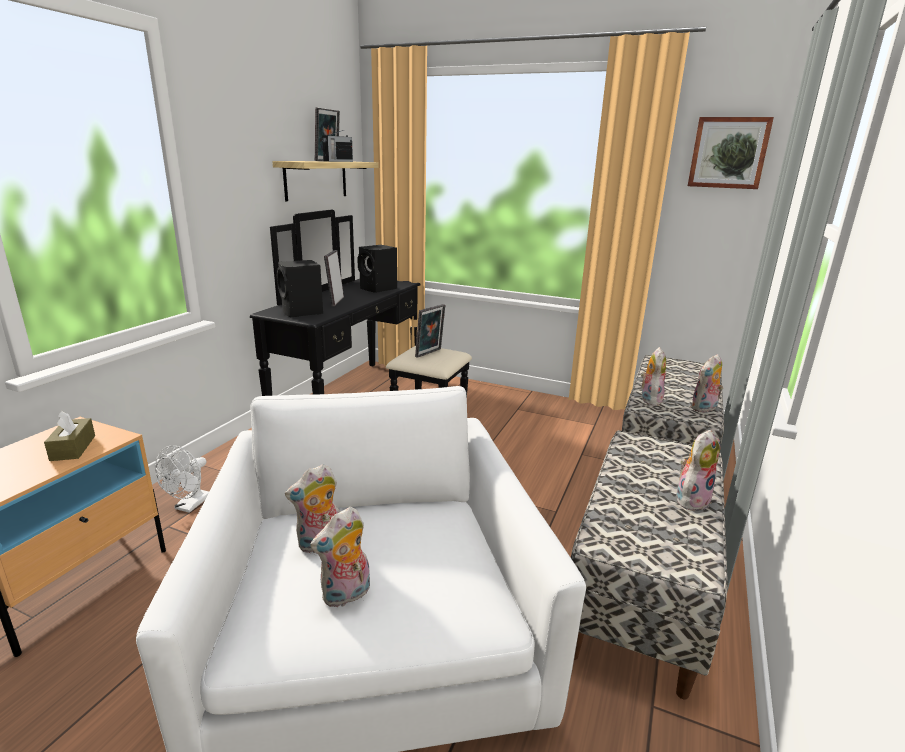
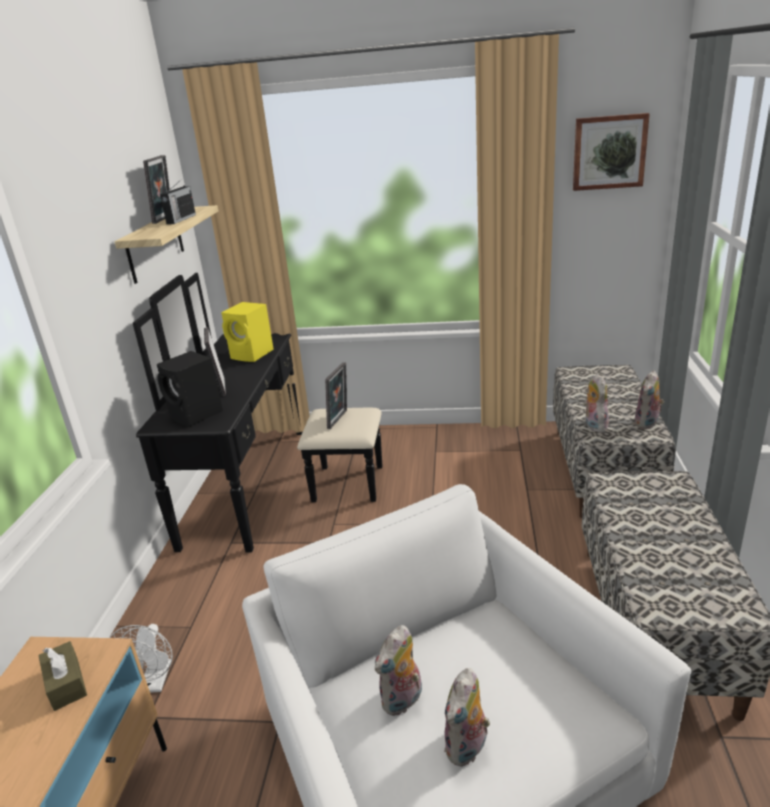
camera: 15 degrees left, 5 degrees up
black speaker [357,245,397,293] -> yellow speaker [221,302,274,362]
plush toy [677,430,720,510] -> none

